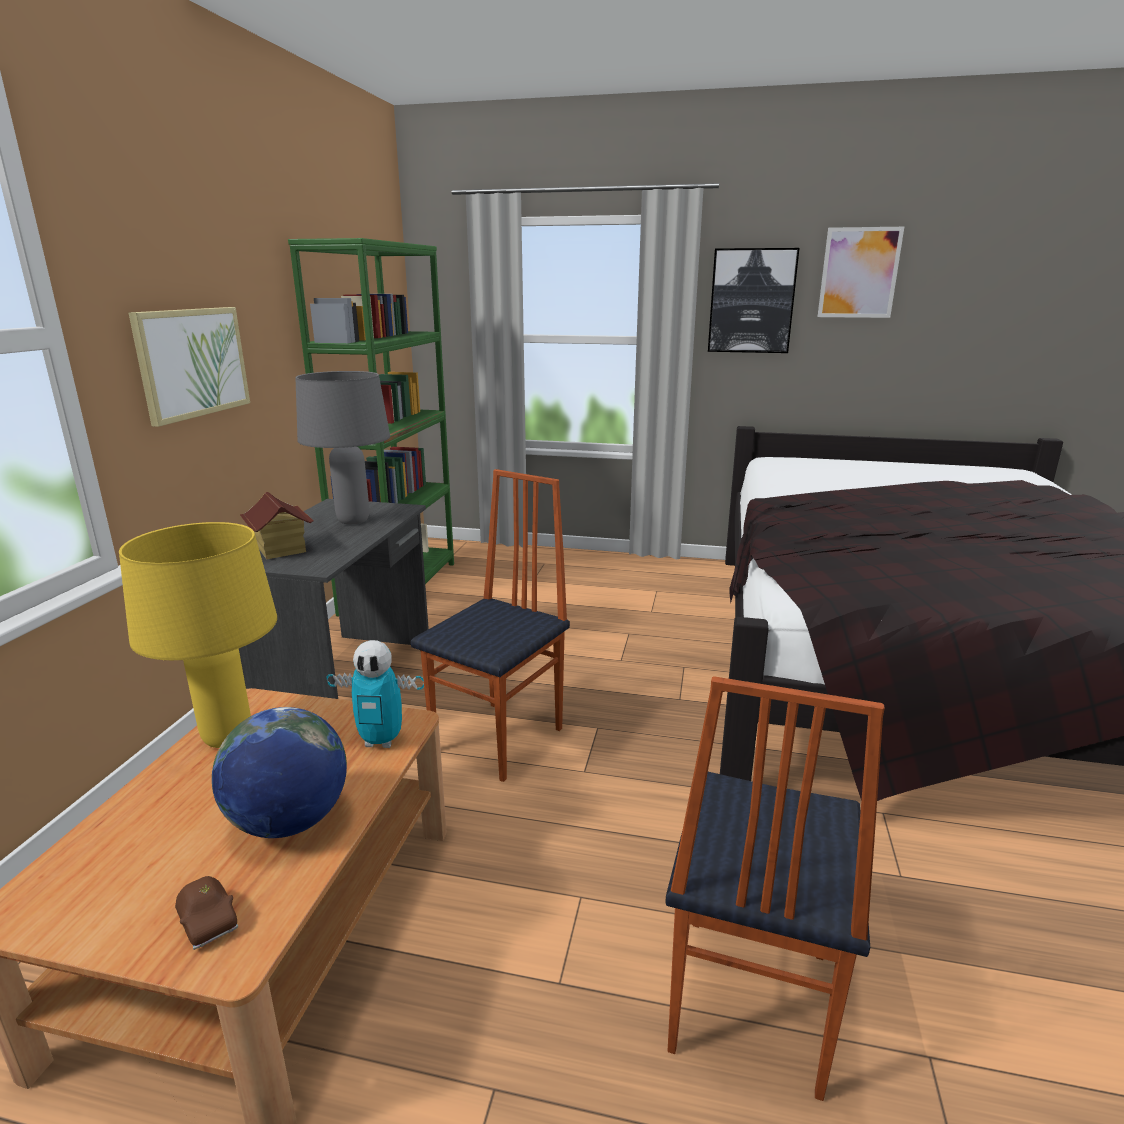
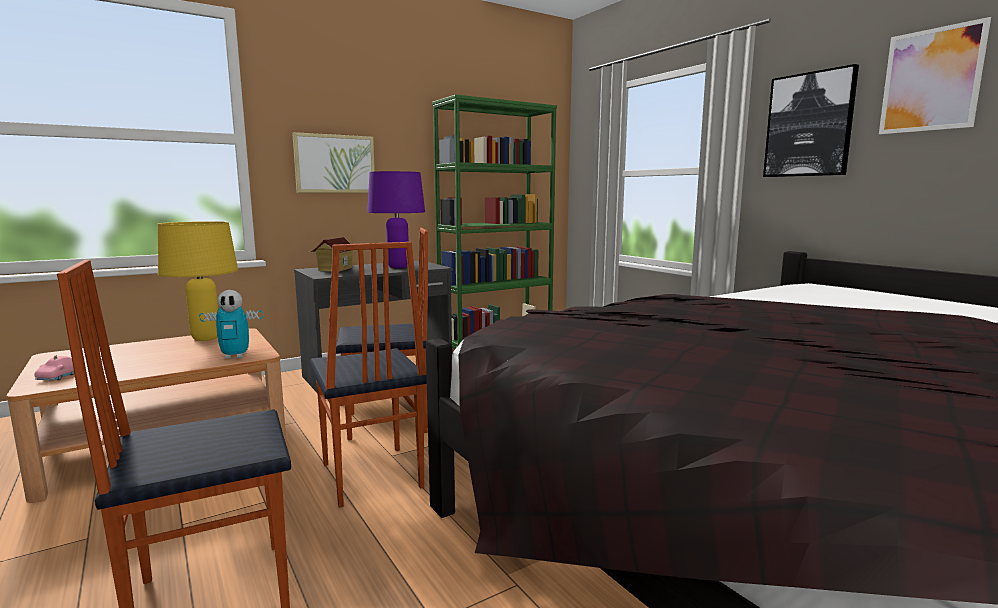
camera: 45 degrees right, 10 degrees down
brown toy car [175,876,238,950] -> pink toy car [34,355,74,380]
globe [212,707,347,838] -> none
grey table lamp [295,371,390,524] -> purple table lamp [367,171,425,268]
toy robot [327,640,424,748] -> toy robot turned 60 degrees counterclockwise [199,290,263,359]
none -> chair [309,242,427,508]

